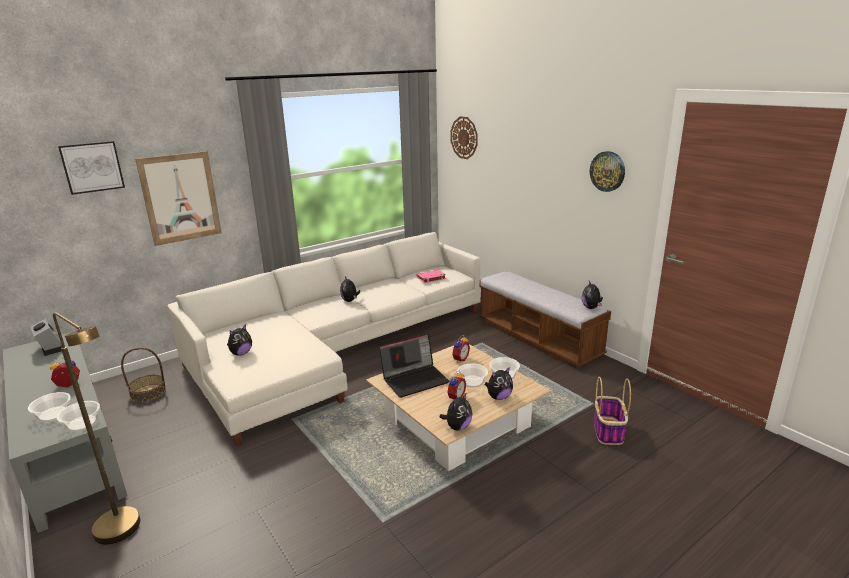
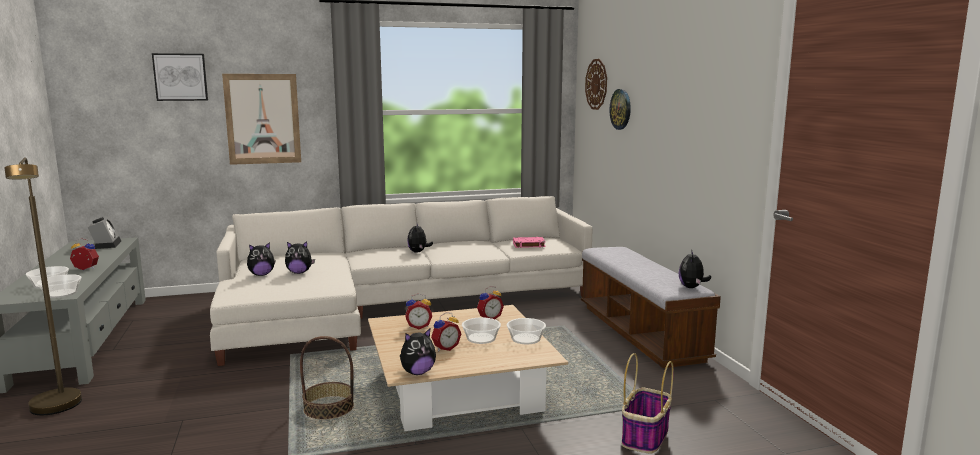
camera: 20 degrees right, 10 degrees down
basket [121,347,166,402] -> basket moved to [300,336,354,420]
laptop [379,333,449,398] -> alarm clock [405,294,432,329]
plush toy [485,367,513,400] -> plush toy moved to [285,241,315,274]
wall clock [590,151,625,192] -> wall clock moved to [609,89,631,130]

